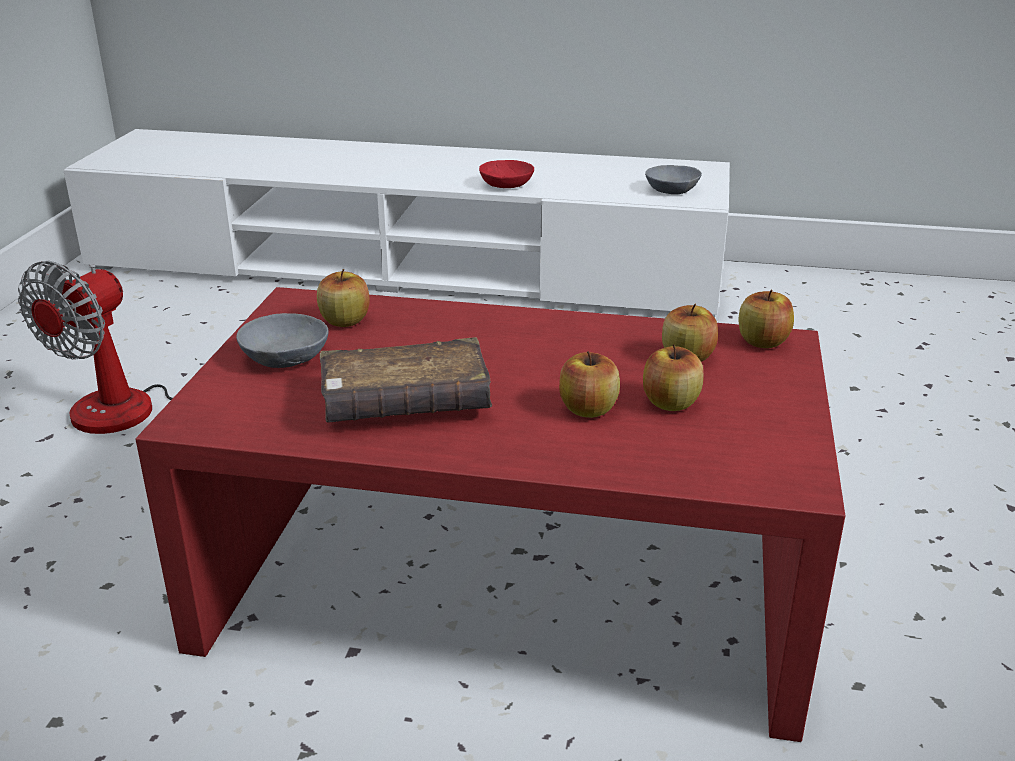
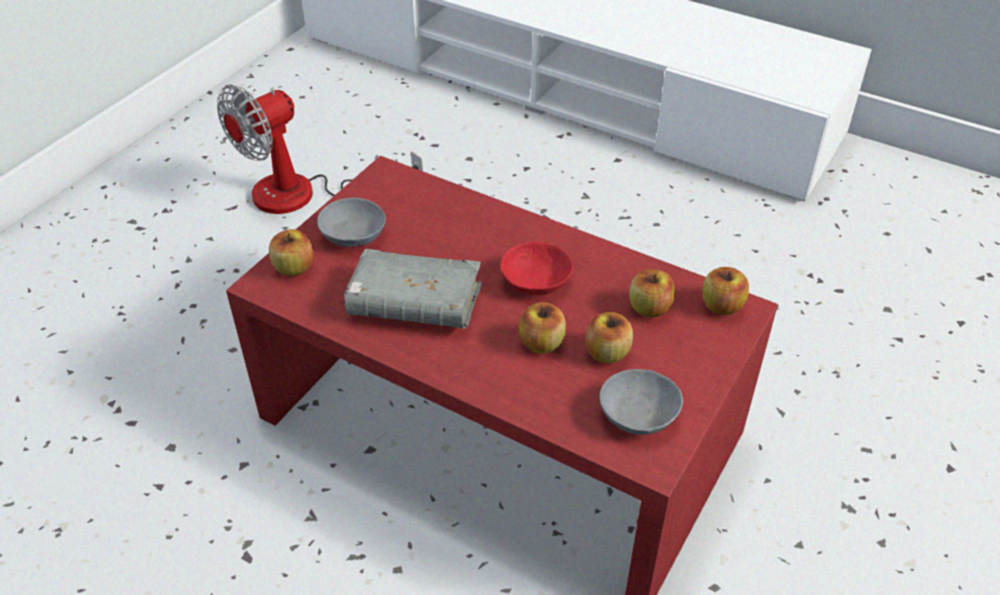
camera: 20 degrees right, 15 degrees up
apple [317,269,369,327] -> apple moved to [269,229,314,276]
brown book [320,337,492,423] -> grey book [344,249,482,329]
red bowl [479,160,534,188] -> red bowl moved to [500,242,573,295]
grey bowl [645,165,702,194] -> grey bowl moved to [599,369,683,435]

